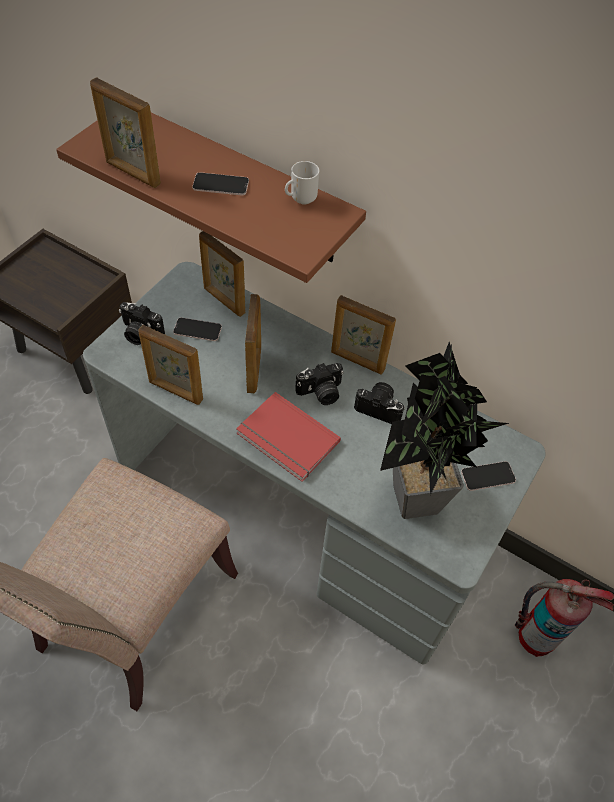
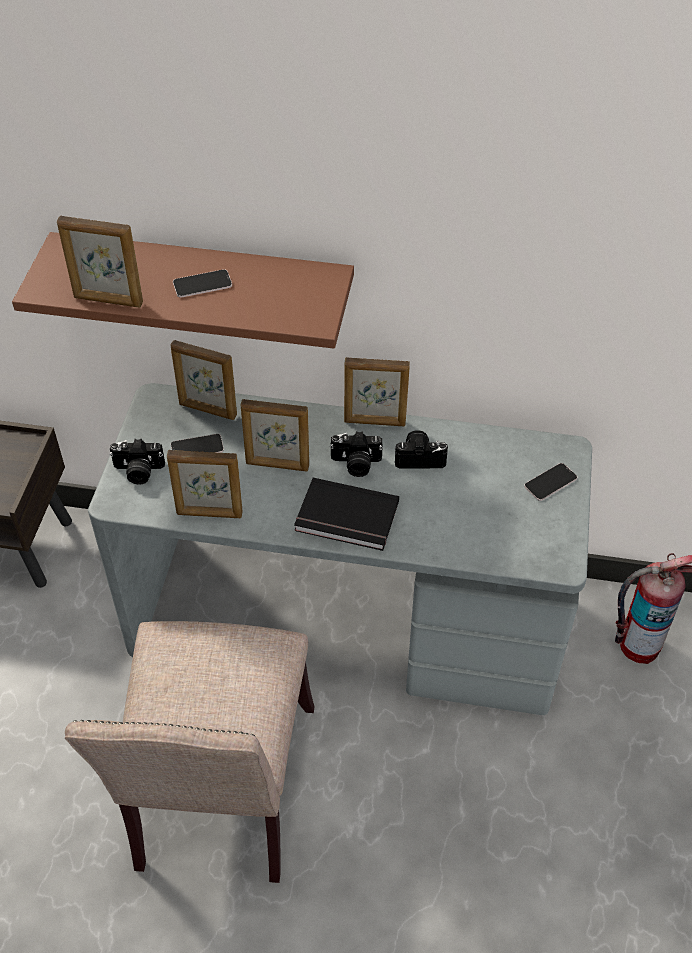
camera: 20 degrees left, 5 degrees down
red book [236,392,341,482] -> black book [294,478,399,551]
picture frame [245,294,261,393] -> picture frame turned 120 degrees clockwise [241,399,309,471]
mug [285,161,319,204] -> none
camera [295,363,344,405] -> camera turned 45 degrees clockwise [330,431,383,477]
potted plant [380,342,509,519] -> none

